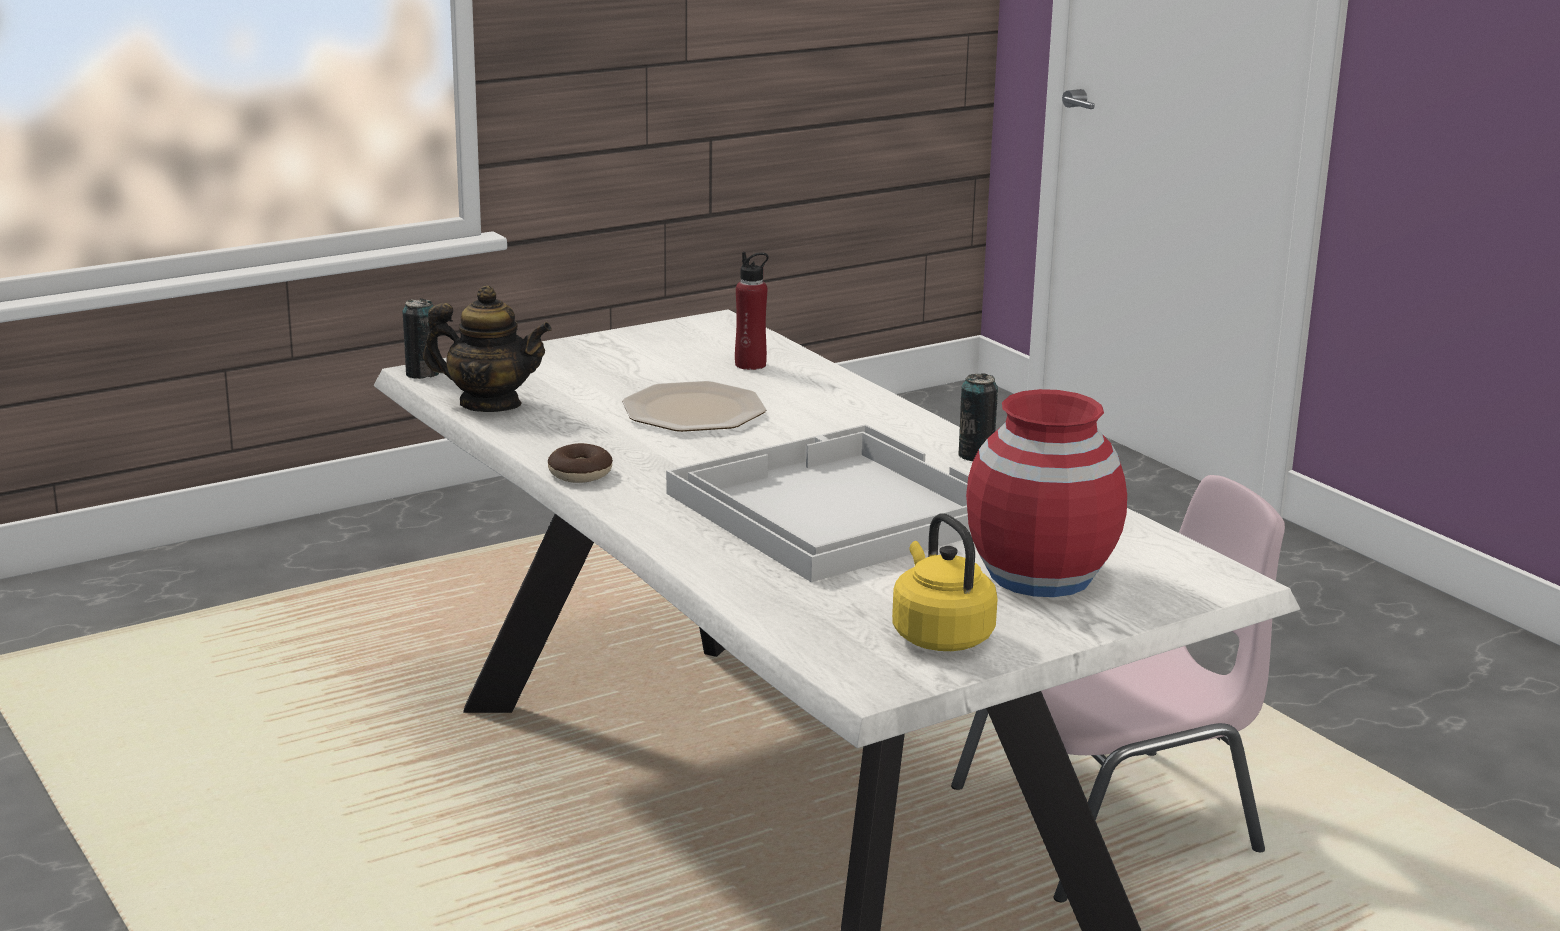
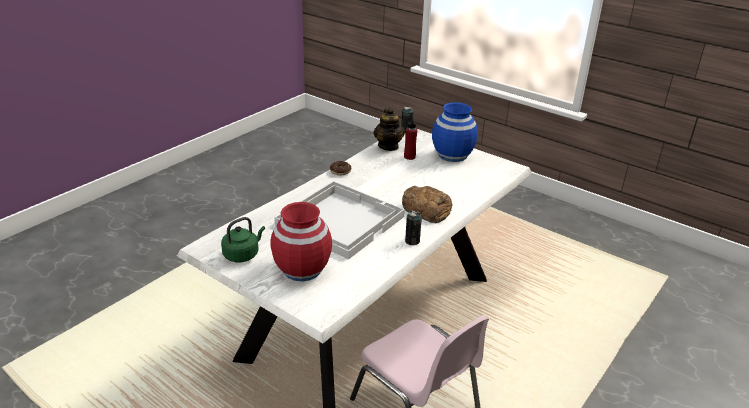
camera: 70 degrees right, 10 degrees up
plate [622,381,766,432] -> none
red bottle [735,252,769,370] -> red bottle moved to [404,116,417,160]
yellow kettle [892,513,998,651] -> green kettle [221,217,265,263]
none -> bread [402,186,453,223]
none -> blue vase [432,102,478,162]

